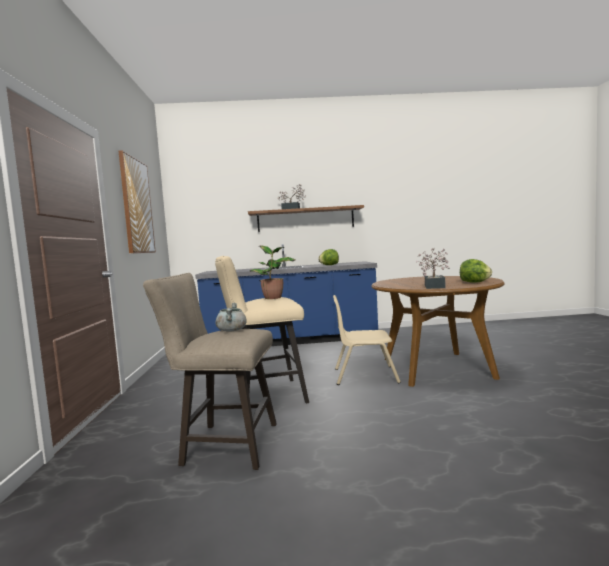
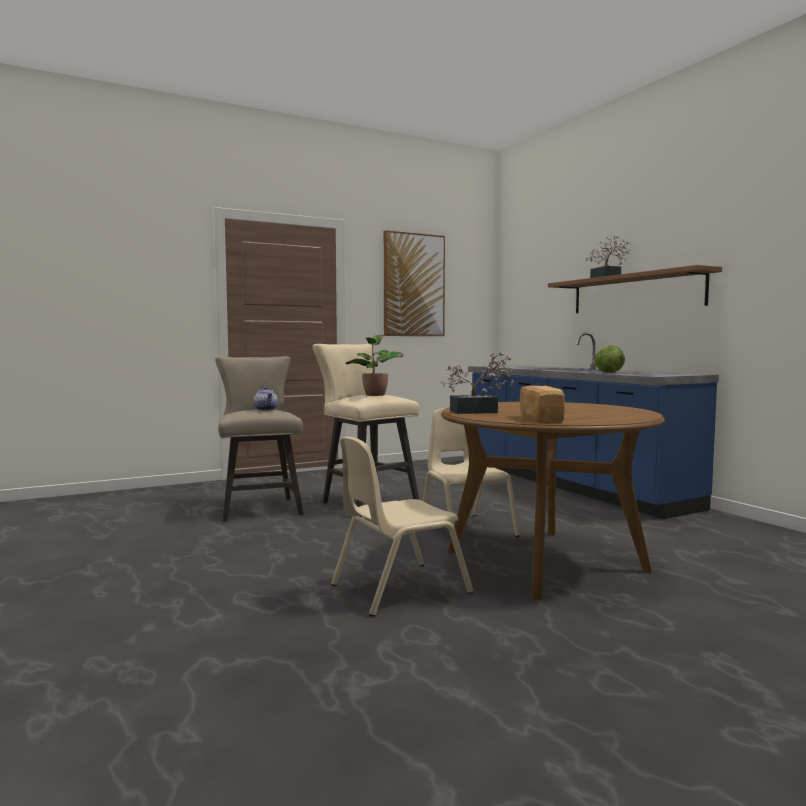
camera: 65 degrees right, 0 degrees up
grey cooking pot [215,302,247,332] -> teapot [254,387,278,411]
lettuce [460,259,492,283] -> bread [520,386,565,422]
none -> beige chair [331,436,473,617]

